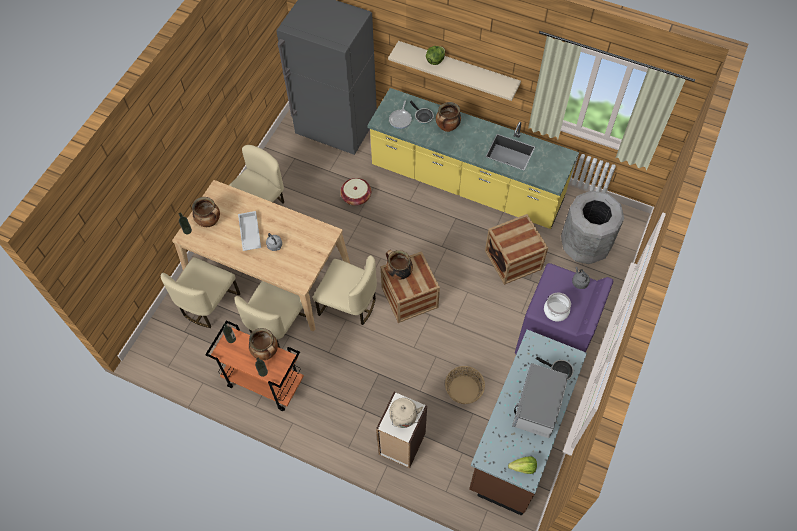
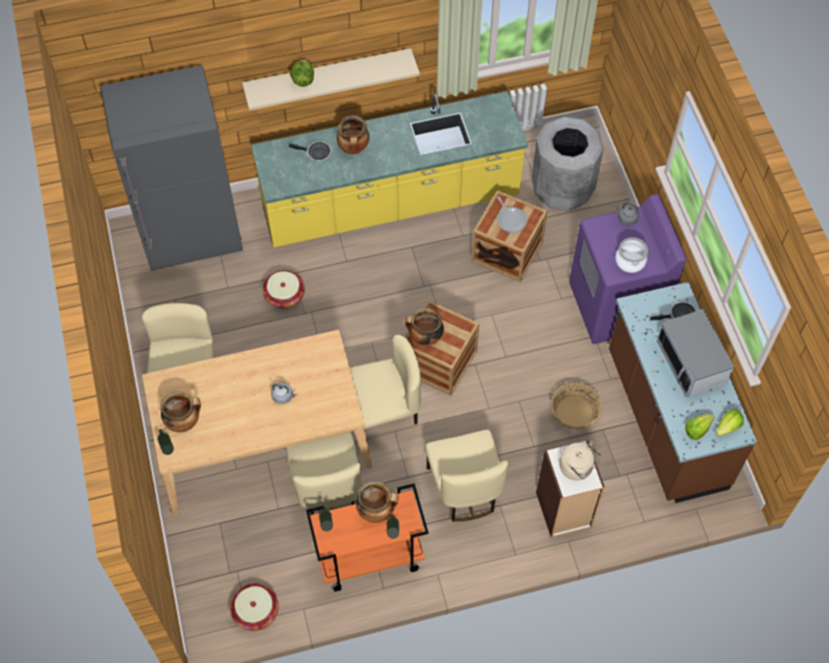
camera: 40 degrees left, 0 degrees up
beige chair [161,257,240,328] -> beige chair moved to [425,430,508,522]
white tray [238,211,261,251] -> none
frying pan [389,101,412,129] -> frying pan moved to [497,196,527,233]
none -> basket [230,583,279,631]
none -> lettuce [685,414,715,440]

